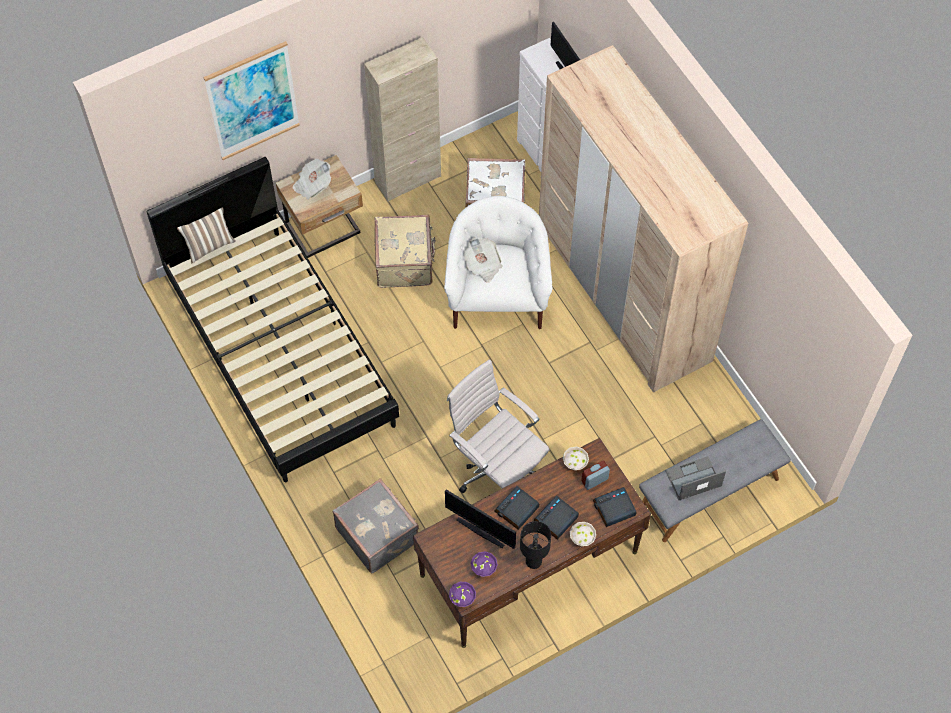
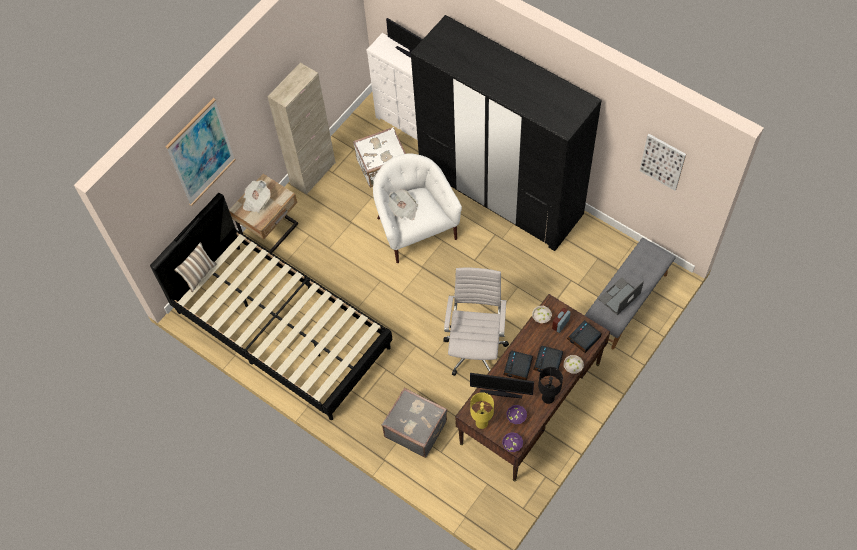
camera: 20 degrees left, 0 degrees up
beige suitcase [374,215,436,288] -> none
white office chair [447,359,550,494] -> white office chair turned 75 degrees clockwise [443,268,509,376]
beige wardrobe [539,45,748,392] -> black wardrobe [411,15,601,251]
none -> yellow table lamp [470,392,494,429]
none -> picture [640,134,686,191]

